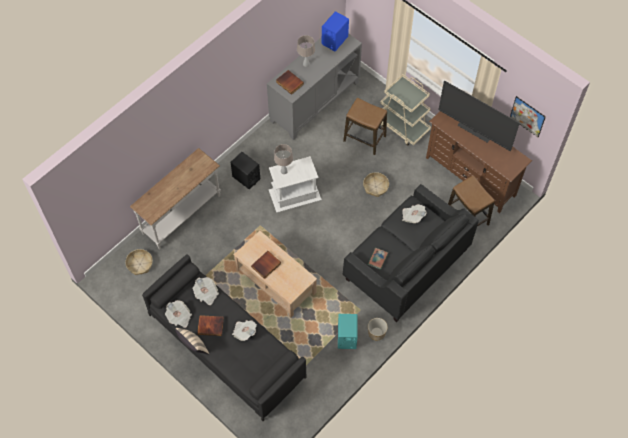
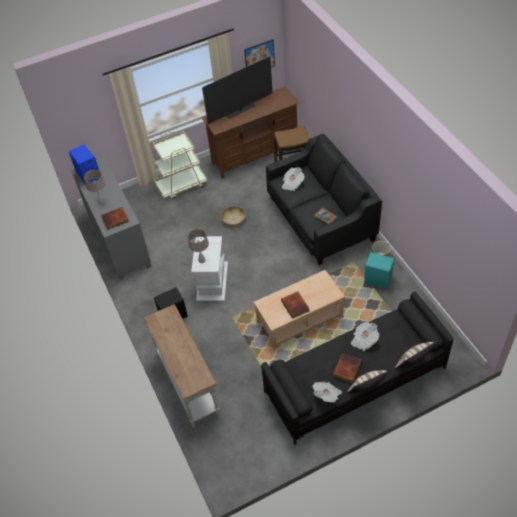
camera: 65 degrees left, 10 degrees down
basket [125,249,153,275] -> none
newspaper [193,277,219,305] -> none
stool [343,98,387,155] -> none
none -> beige pillow [394,342,434,369]

